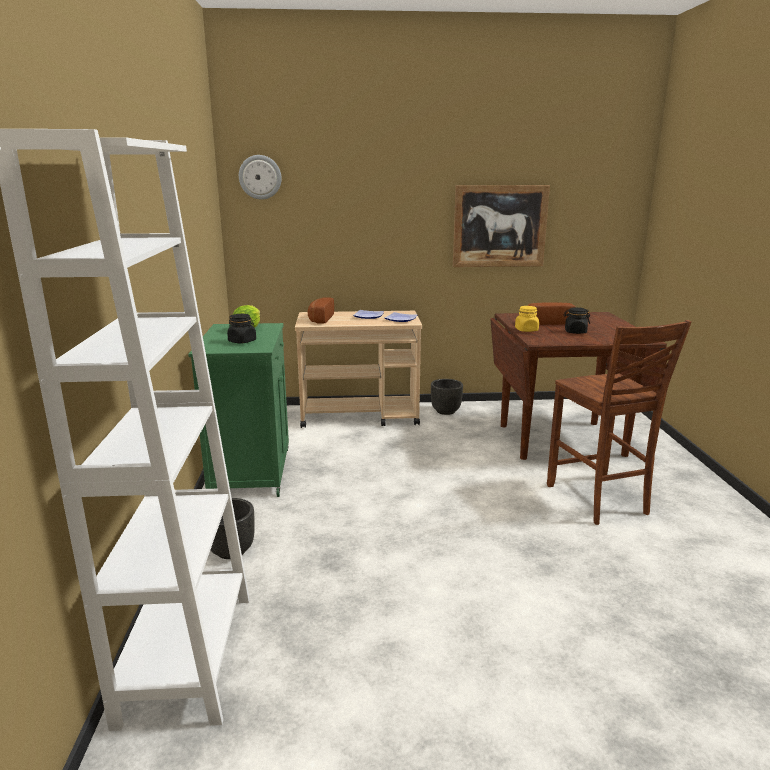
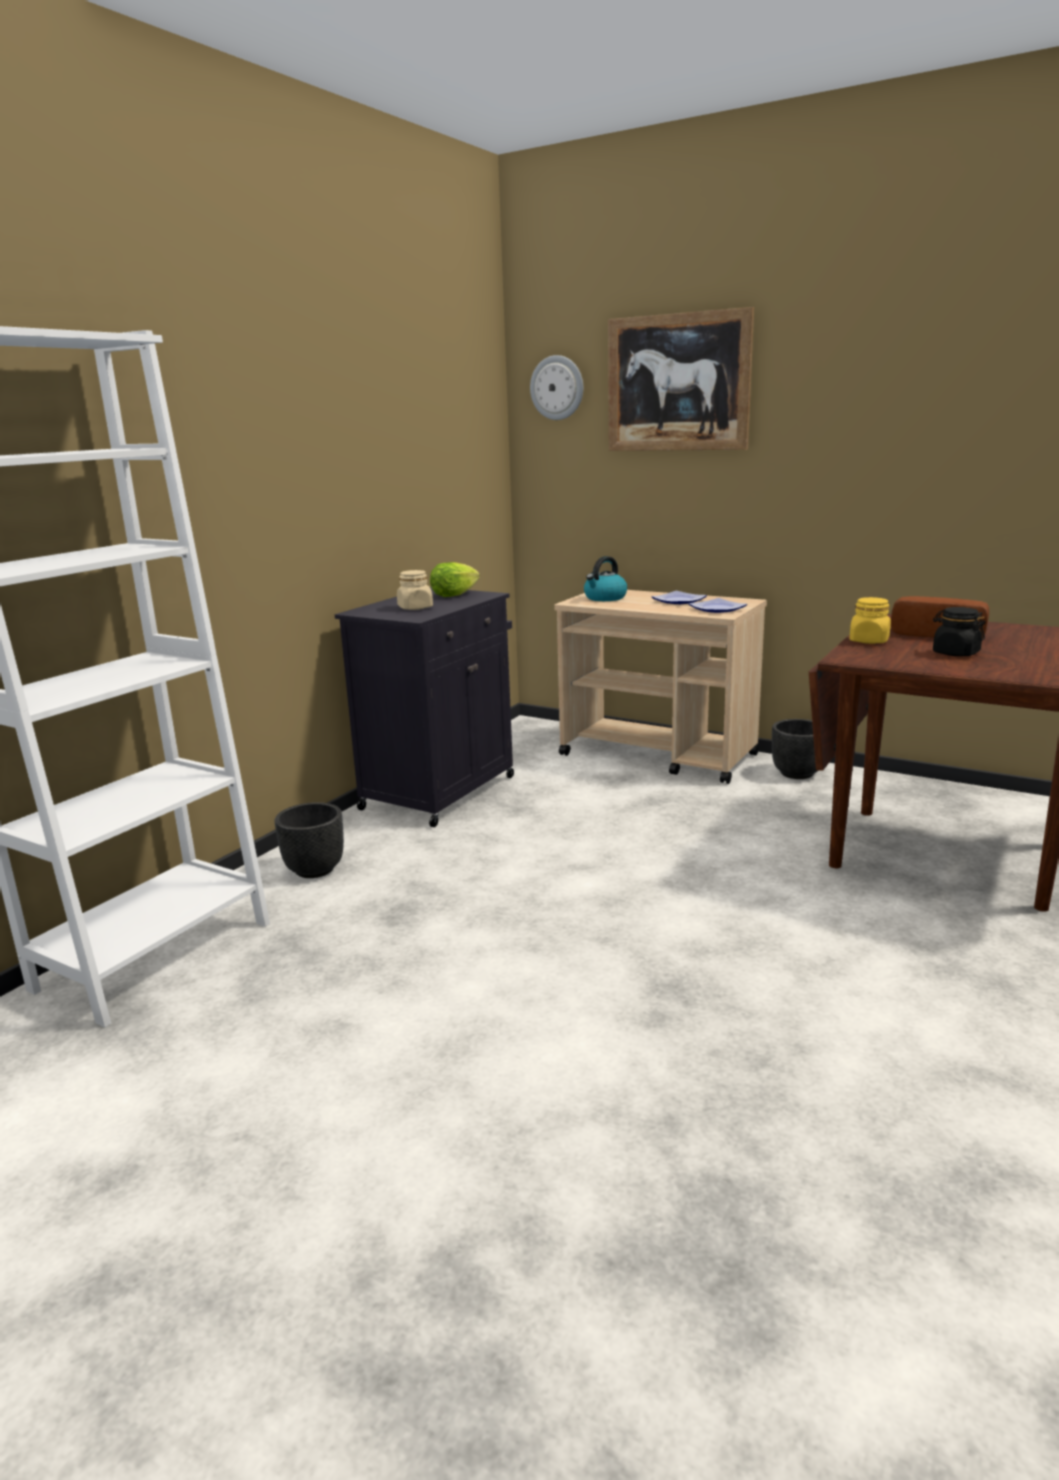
camera: 35 degrees right, 0 degrees up
green cabinet [188,323,289,497] -> black cabinet [335,587,514,827]
black jar [227,314,256,344] -> beige jar [397,570,433,610]
bread [307,297,334,324] -> kettle [584,556,627,601]
picture [453,185,550,267] -> picture moved to [608,307,754,451]
brown chair [547,320,692,525] -> none

